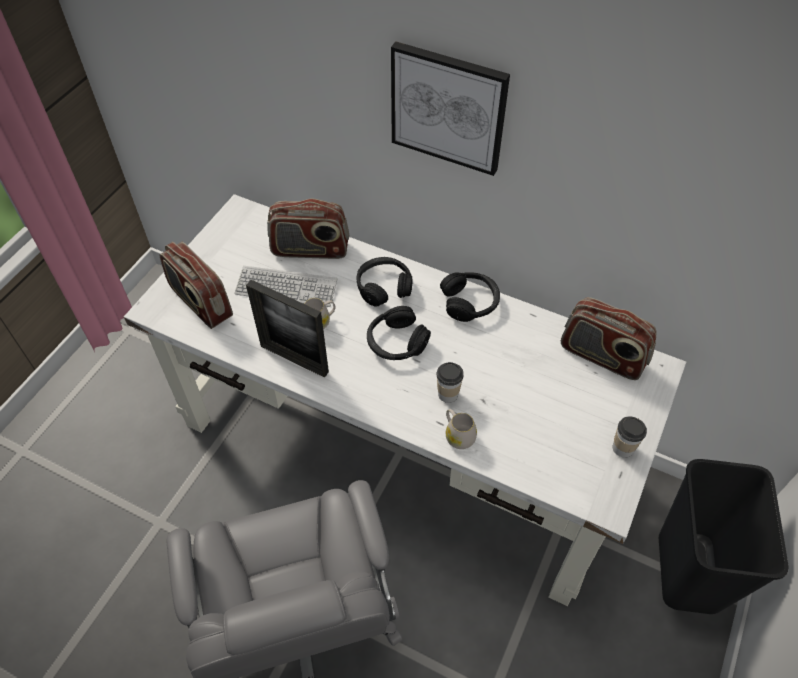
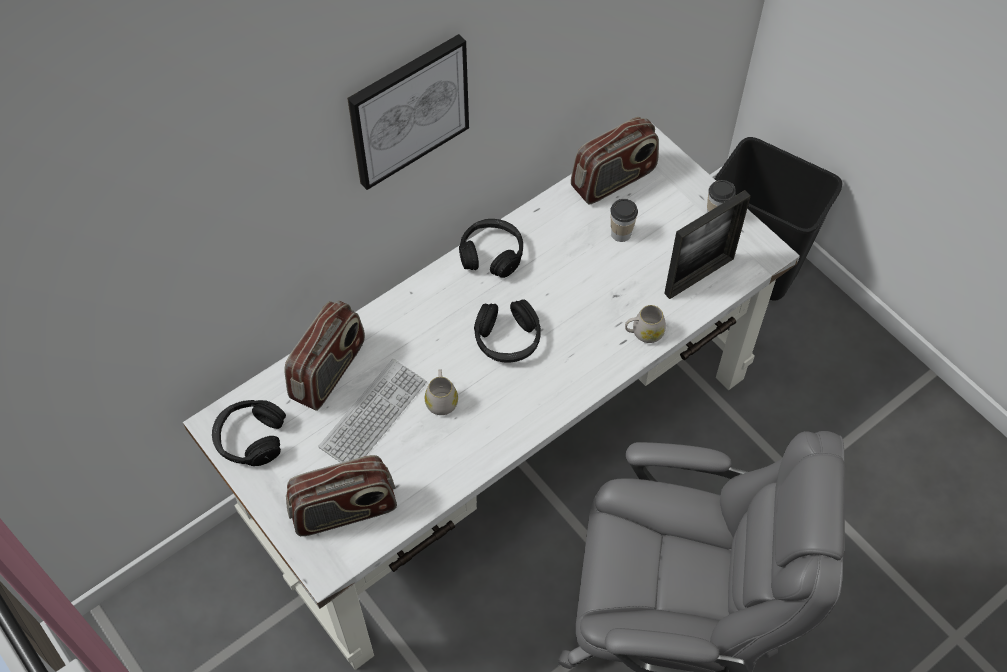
camera: 65 degrees left, 5 degrees up
picture frame [246,280,329,378] -> picture frame moved to [664,190,751,299]
black headphones [356,257,413,307] -> black headphones moved to [212,400,286,466]
cup [436,362,464,403] -> cup moved to [610,199,638,242]

